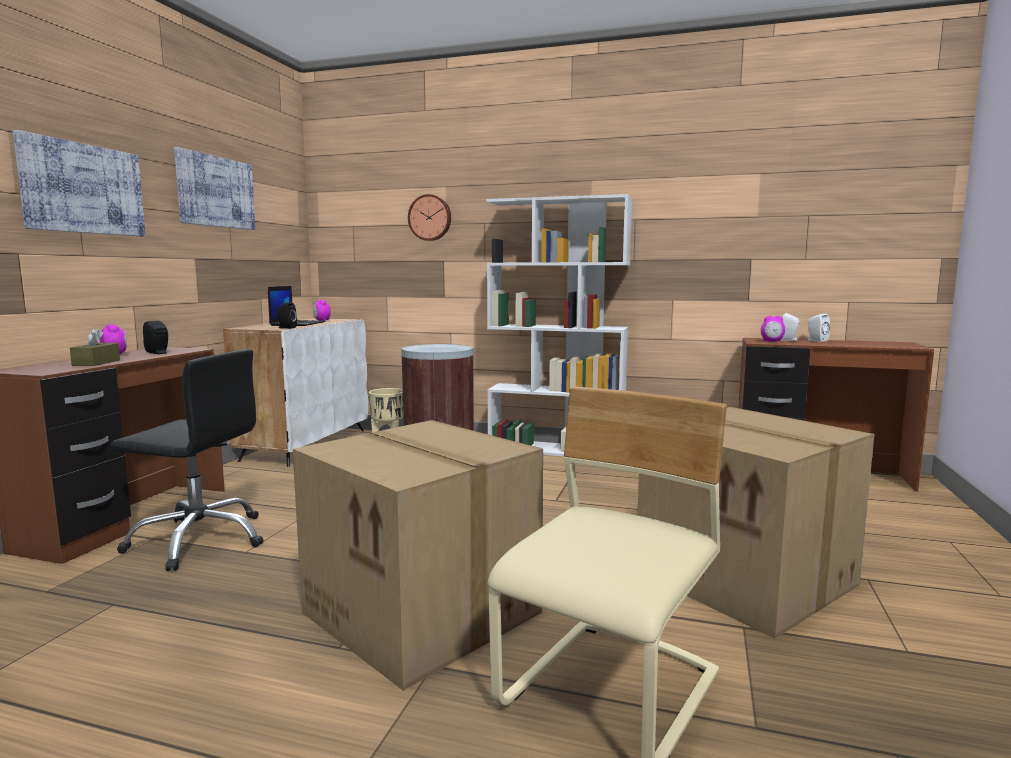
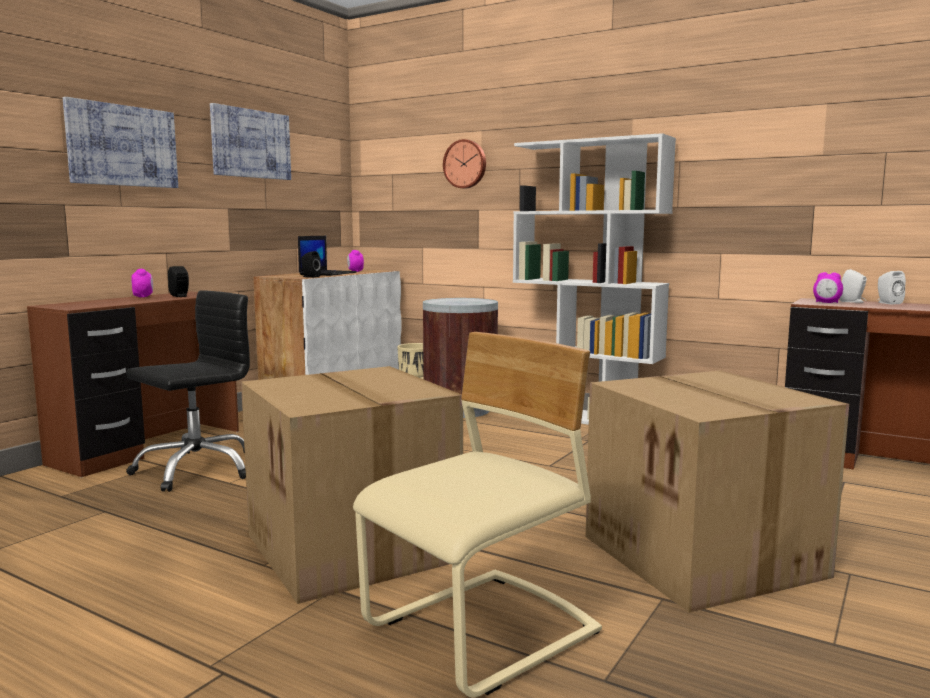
camera: 15 degrees right, 0 degrees up
brown tissue box [70,328,120,366] -> none
black office chair [110,349,263,571] -> black office chair turned 75 degrees counterclockwise [126,290,250,492]

